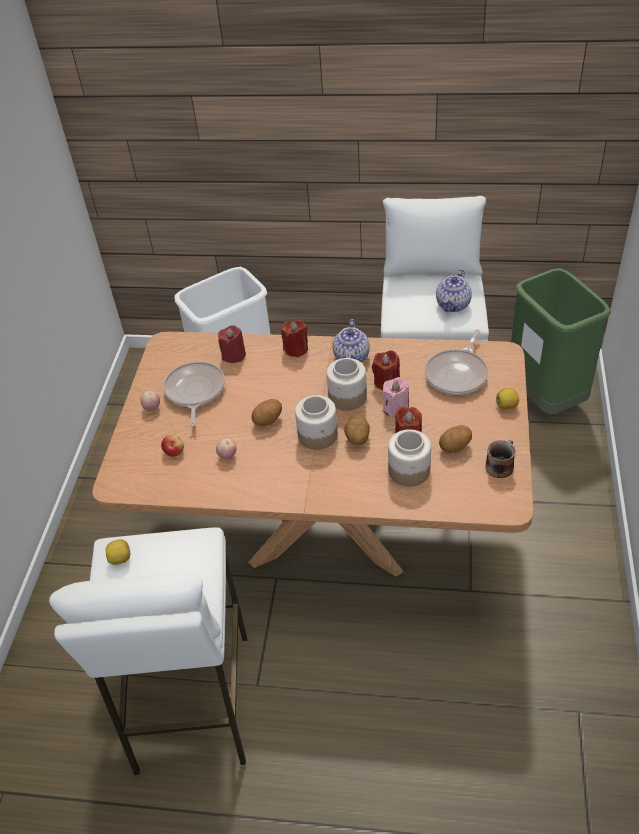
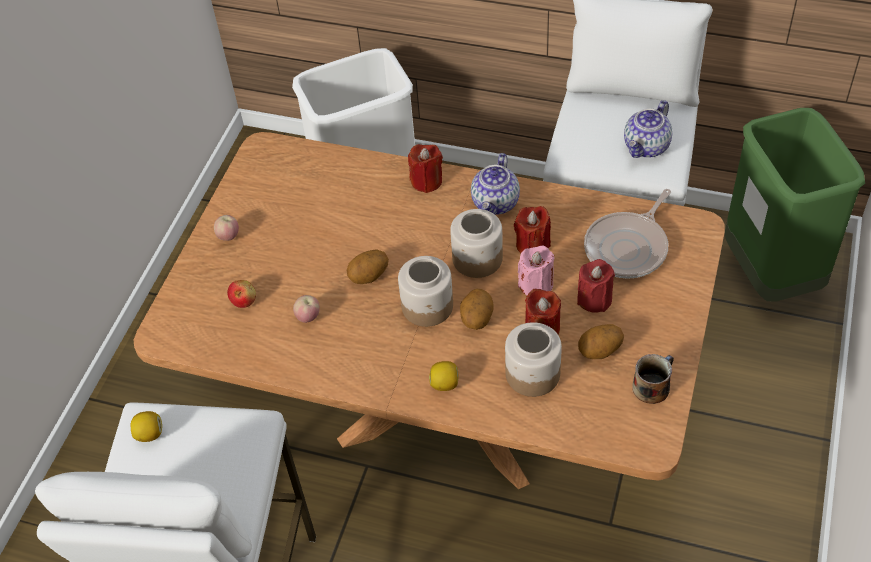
camera: 10 degrees right, 5 degrees up
frying pan [163,361,225,427] -> none
red candle [218,325,246,363] -> red candle moved to [577,259,615,313]
lemon [496,388,519,410] -> lemon moved to [429,361,459,391]

